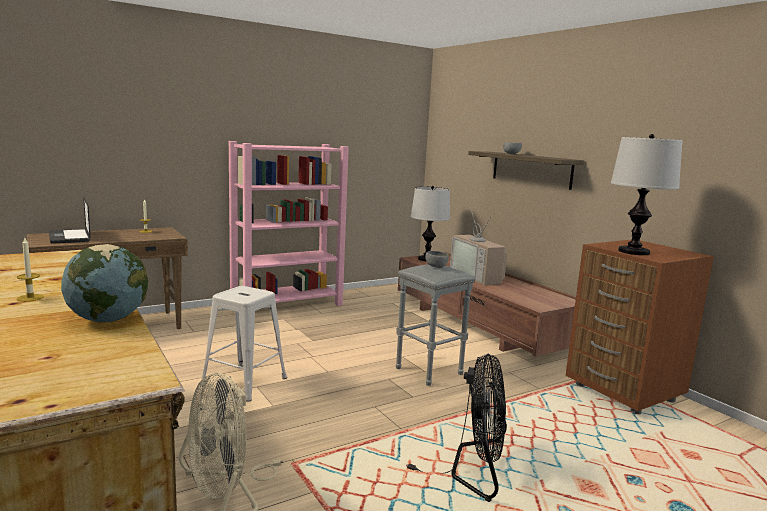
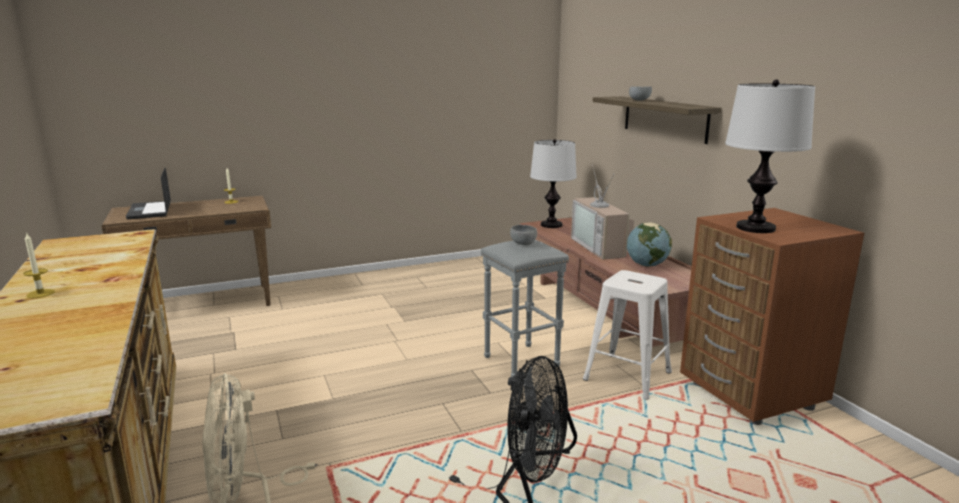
camera: 10 degrees right, 5 degrees up
globe [61,244,148,323] -> globe moved to [627,222,672,267]
white stool [200,286,287,402] -> white stool moved to [583,270,672,400]
pink bookcase [229,141,349,306] -> none

